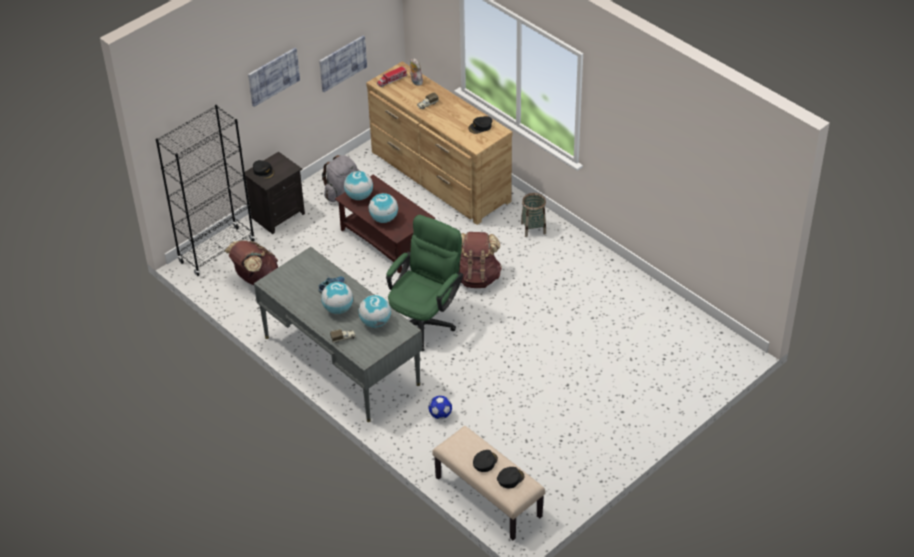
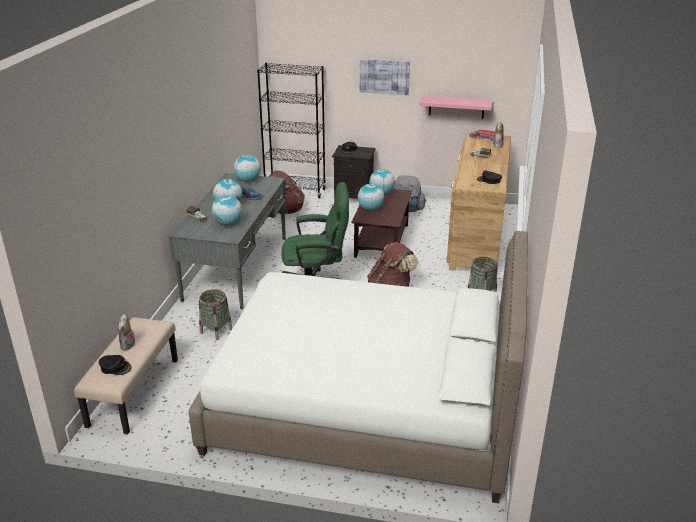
camera: 55 degrees right, 15 degrees down
picture [319,35,367,92] -> pink shelf [420,96,493,119]
football [429,396,452,419] -> basket [199,289,232,340]
black cap [473,450,498,472] -> plush toy [118,314,135,351]
none -> white bed [189,231,528,503]
none -> globe [234,155,261,182]

